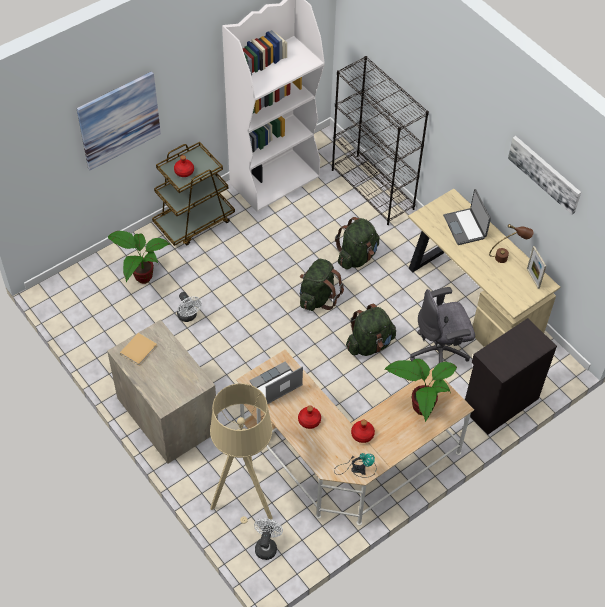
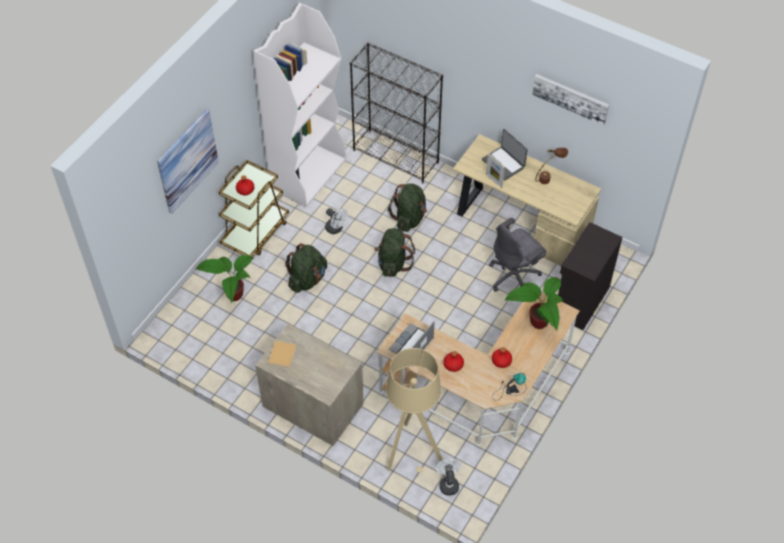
camera: 20 degrees left, 0 degrees up
white fan [177,292,202,322] -> white fan moved to [325,208,348,234]
green backpack [346,304,396,356] -> green backpack moved to [285,243,327,293]
picture frame [527,246,546,289] -> picture frame moved to [486,154,505,188]

